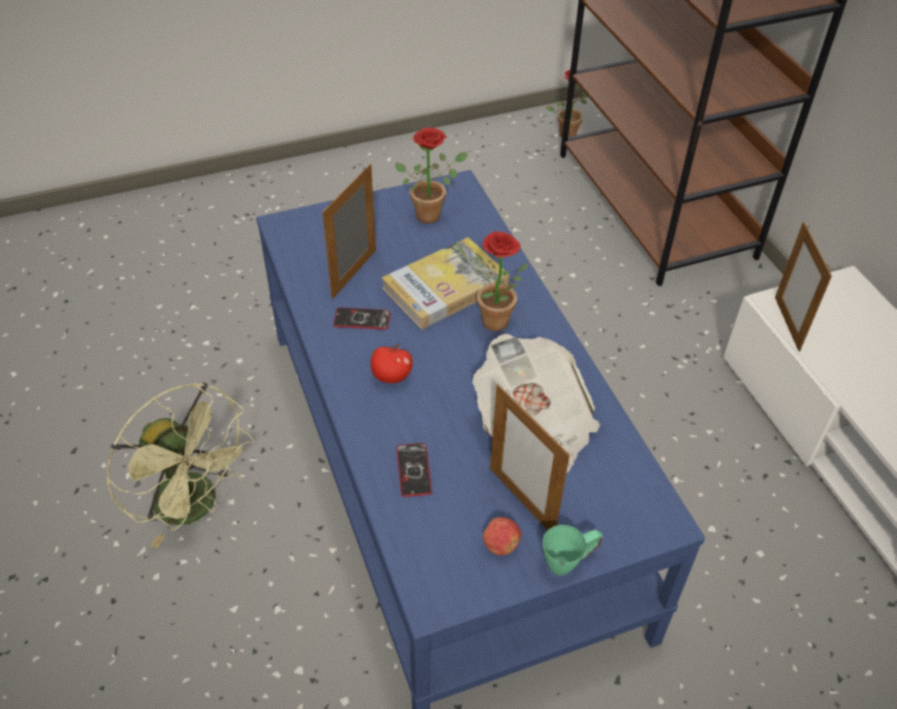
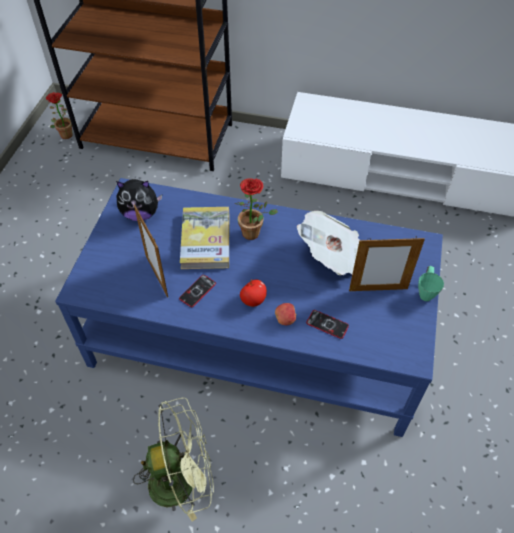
camera: 55 degrees left, 5 degrees up
potted plant [395,128,468,223] -> plush toy [116,179,162,221]
apple [483,517,521,555] -> apple moved to [275,303,297,325]
picture frame [775,222,832,352] -> none

